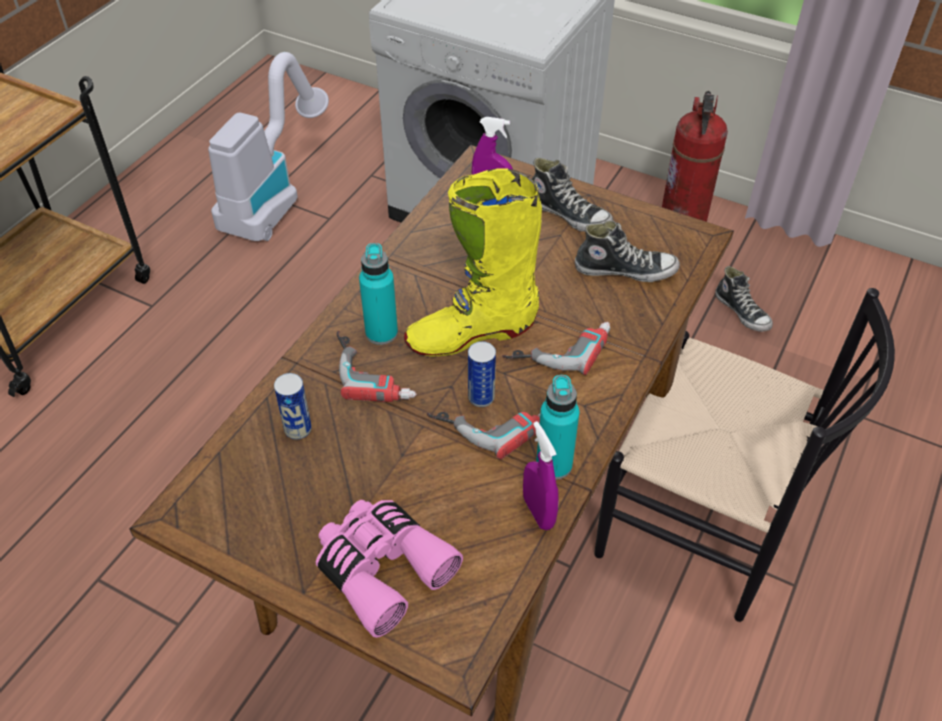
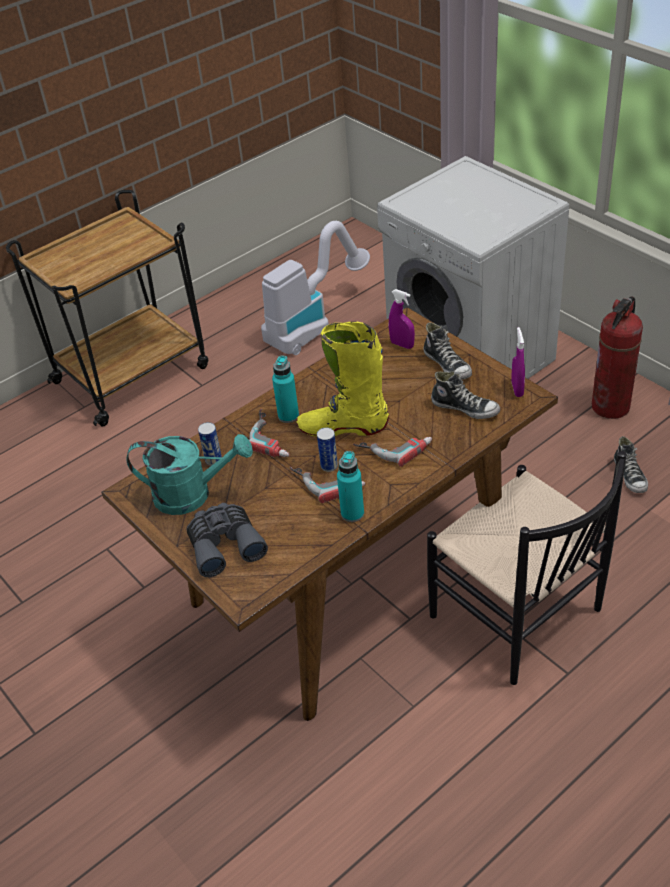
camera: 25 degrees right, 5 degrees down
pink binoculars [316,500,463,638] -> grey binoculars [186,503,268,577]
purple spray bottle [523,421,559,530] -> purple spray bottle moved to [511,327,525,397]
none -> turquoise watering can [127,434,253,515]

